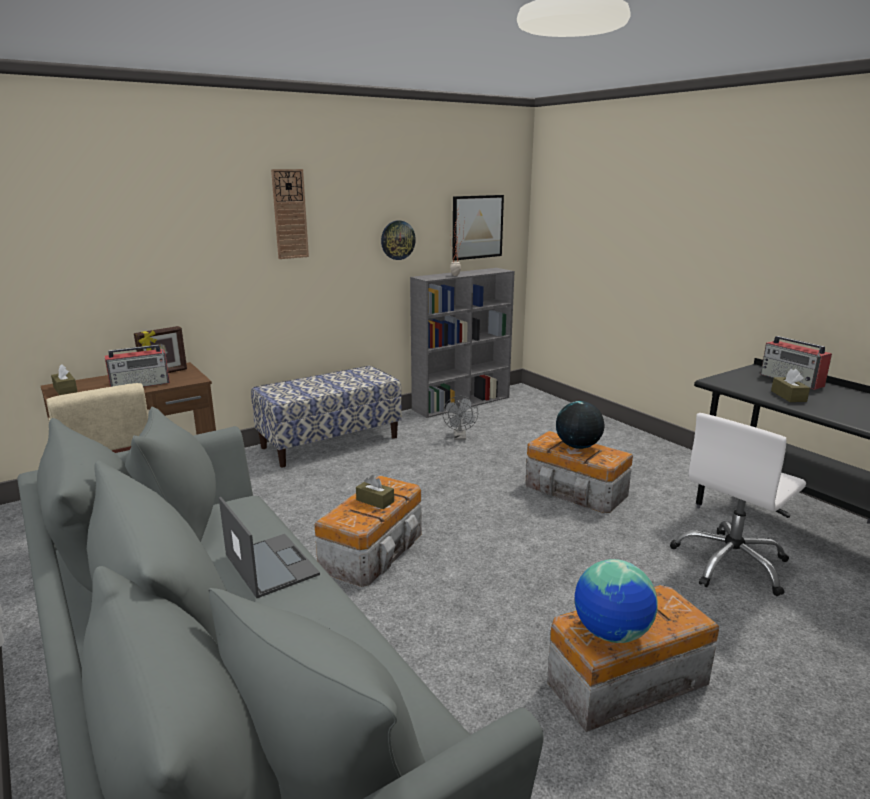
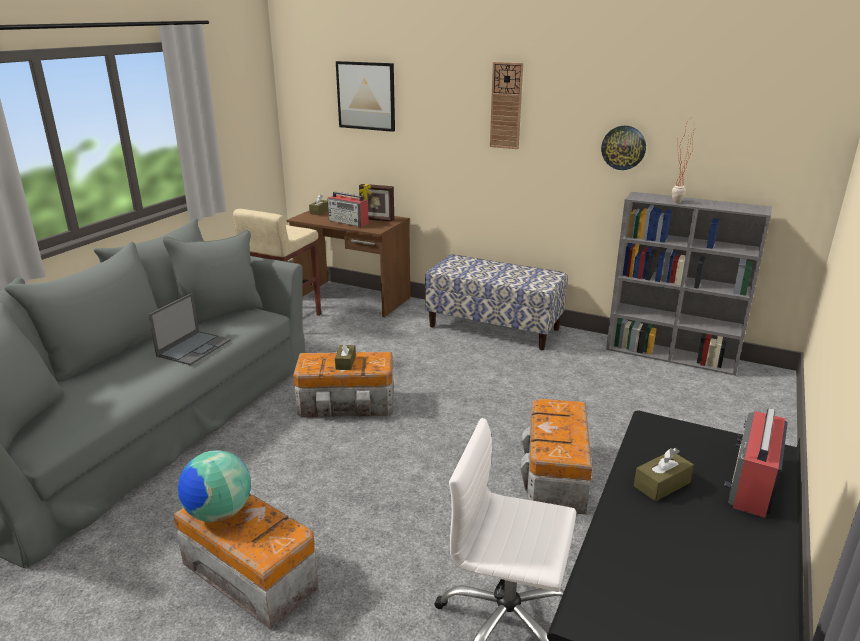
camera: 60 degrees right, 5 degrees up
grey fan [442,396,478,440] -> none
picture [452,195,504,261] -> picture moved to [336,61,395,132]
globe [556,401,604,449] -> none

